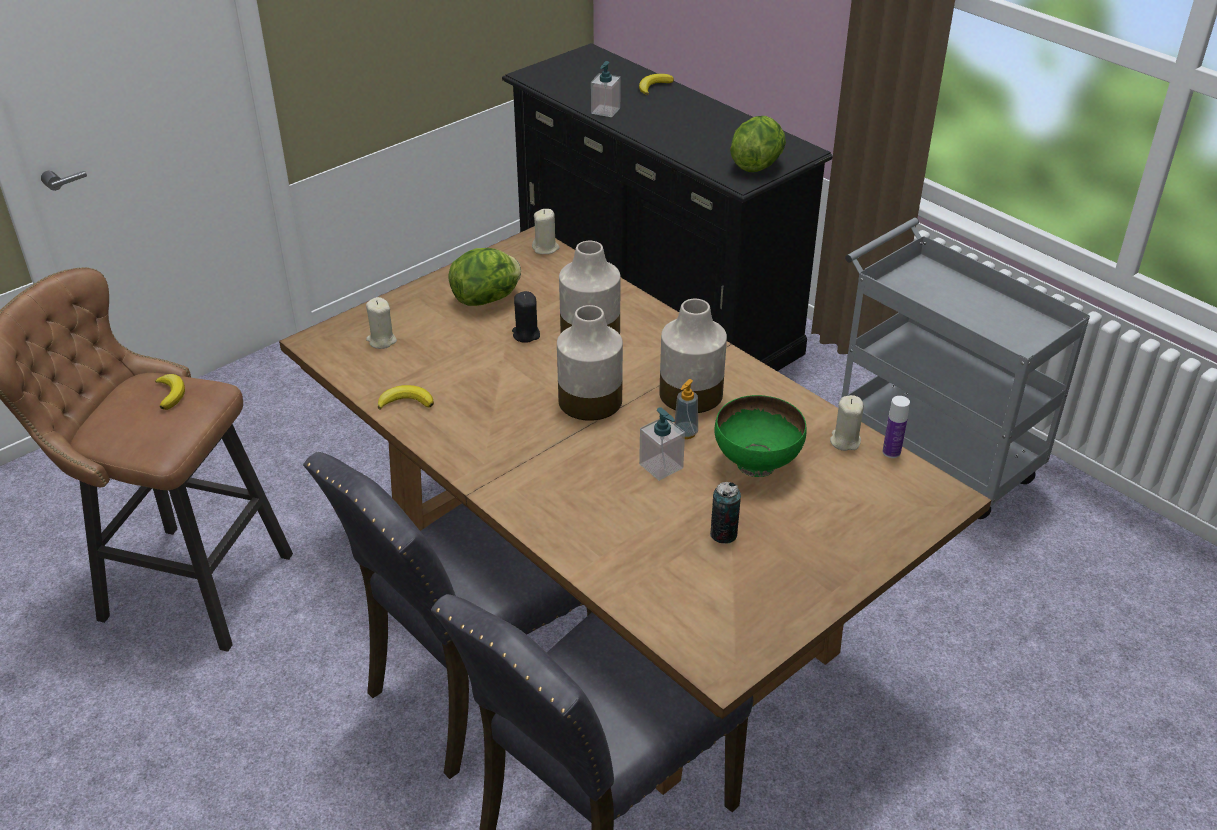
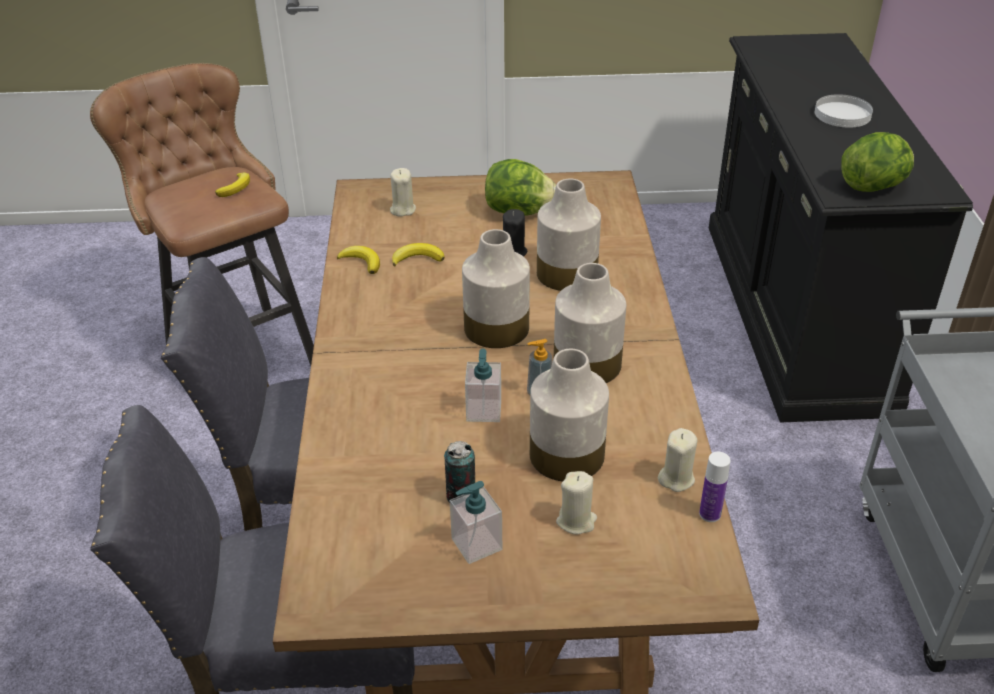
camera: 40 degrees right, 0 degrees up
beige candle [532,209,559,254] -> beige candle moved to [556,471,597,535]
soap dispenser [591,61,621,117] -> soap dispenser moved to [450,481,502,564]
banana [639,74,674,95] -> banana moved to [392,243,445,266]
green bowl [715,395,807,477] -> beige vase [530,349,609,481]
none -> white plate [815,94,873,128]

